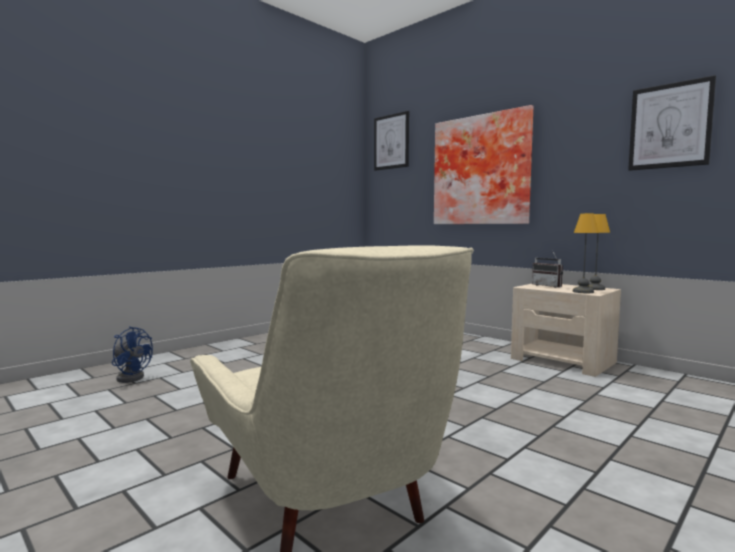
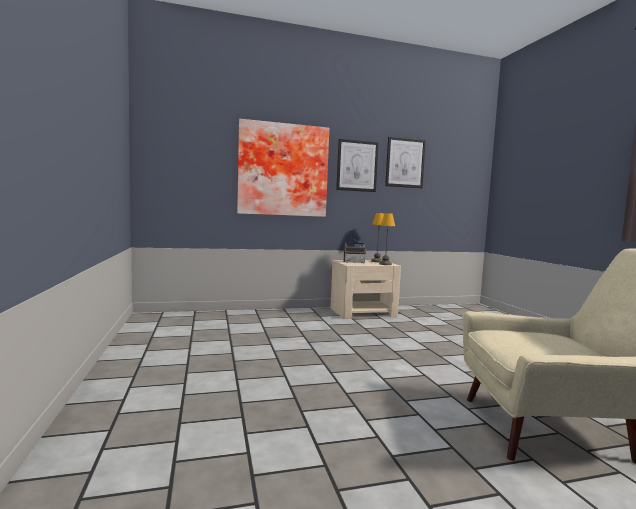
camera: 60 degrees left, 0 degrees up
blue fan [112,326,153,383] -> none
picture [374,111,409,171] -> picture moved to [336,139,379,192]

